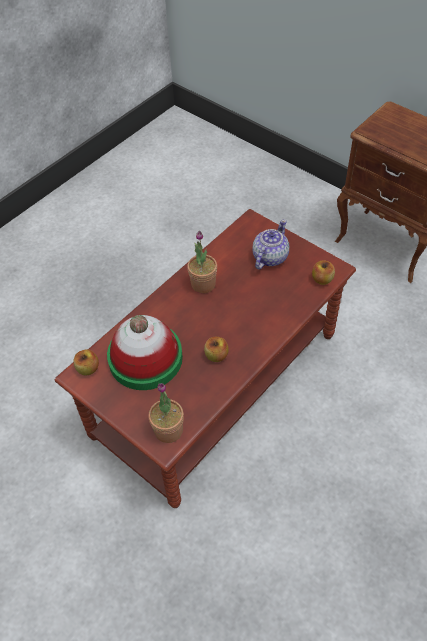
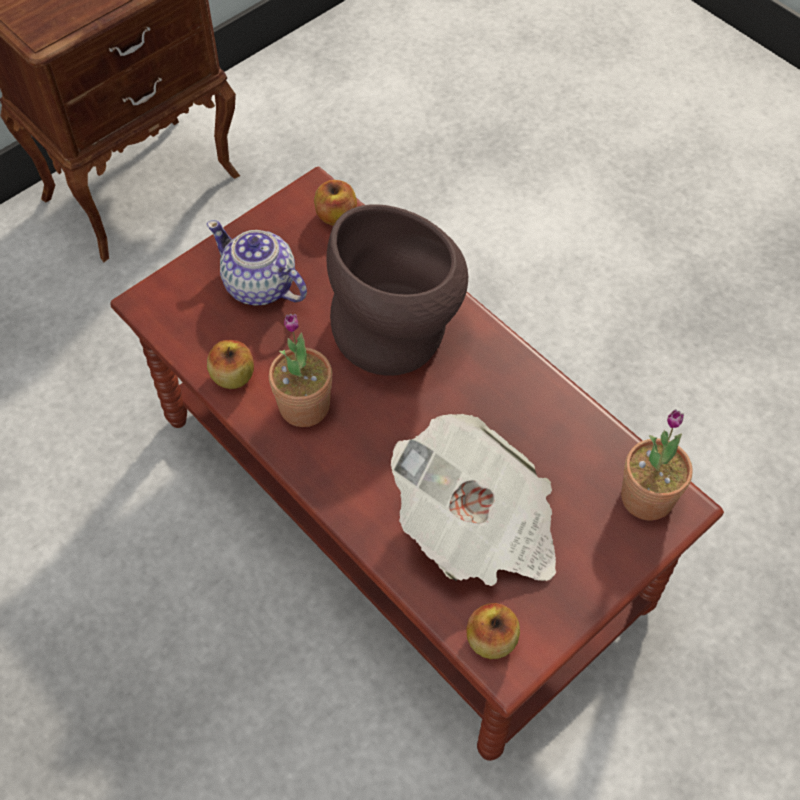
camera: 85 degrees left, 5 degrees up
hat [107,315,183,390] -> newspaper [391,414,556,586]
apple [204,337,229,362] -> apple moved to [207,340,254,389]
none -> brown vase [326,204,468,376]

